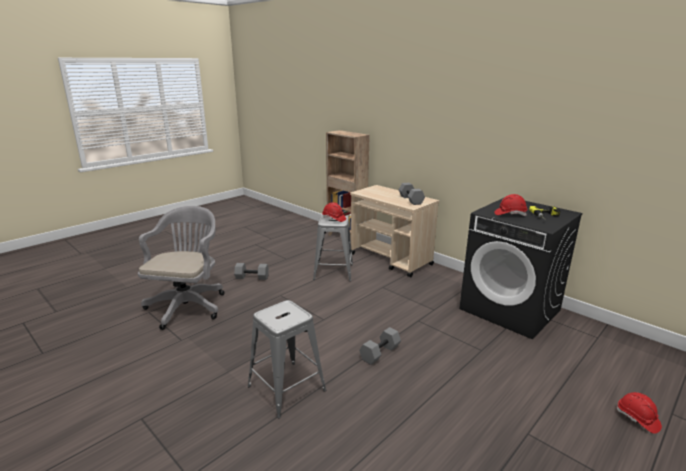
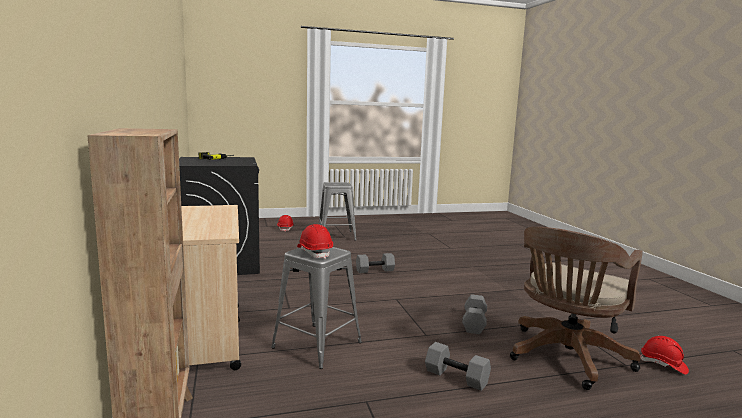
camera: 150 degrees left, 10 degrees down
grey office chair [138,206,225,330] -> brown office chair [510,227,643,390]
grey stool [248,300,326,419] -> grey stool moved to [319,182,356,241]
grey dumbbell [399,183,425,205] -> grey dumbbell moved to [462,294,487,334]
red hard hat [494,194,528,216] -> red hard hat moved to [640,336,689,375]

